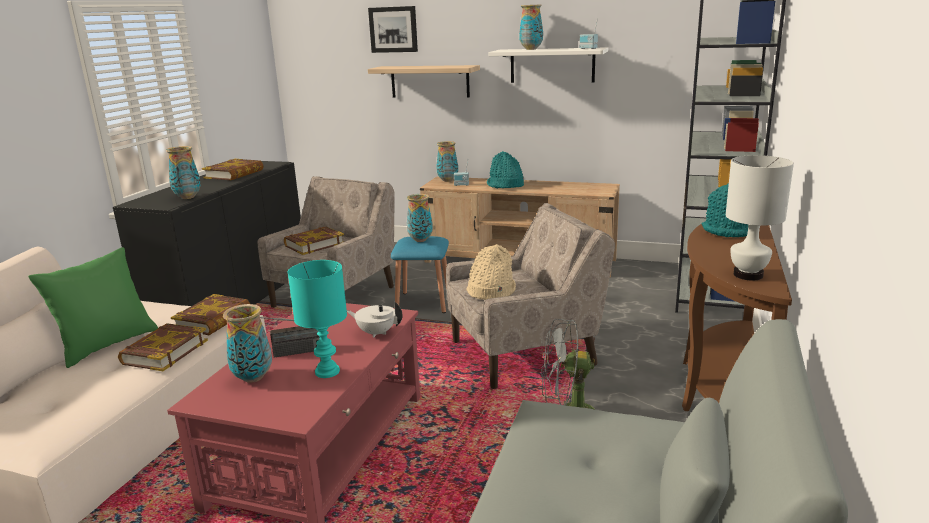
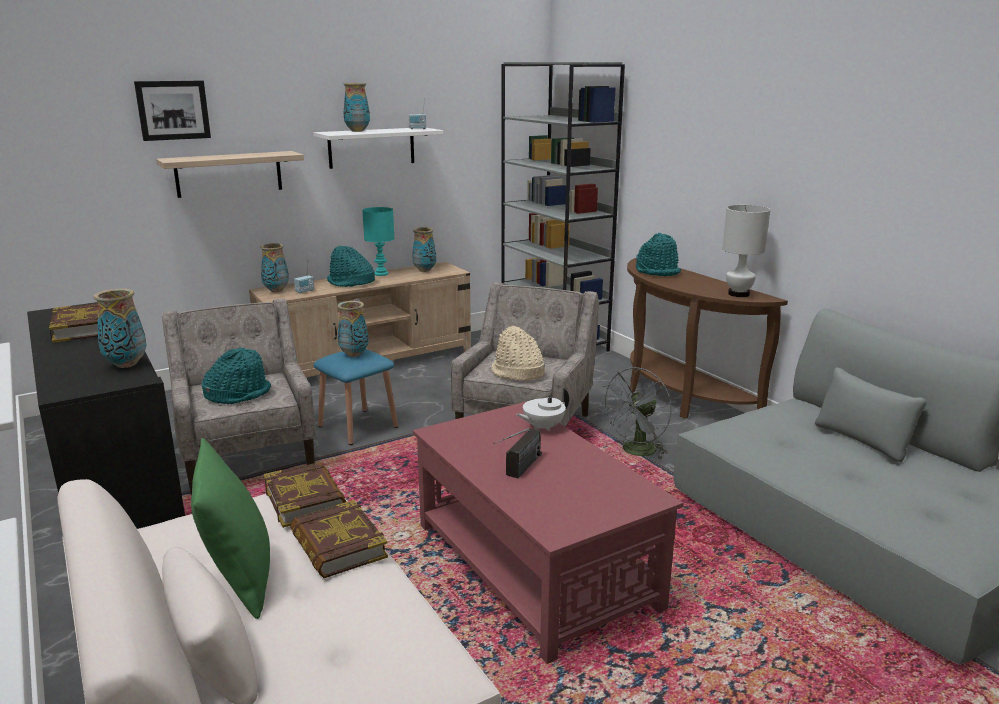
camera: 50 degrees left, 0 degrees up
vase [223,304,272,383] -> vase moved to [412,227,436,272]
book [284,227,344,255] -> turquoise hat [201,347,271,404]
turquoise table lamp [288,260,347,378] -> turquoise table lamp moved to [362,207,394,276]

